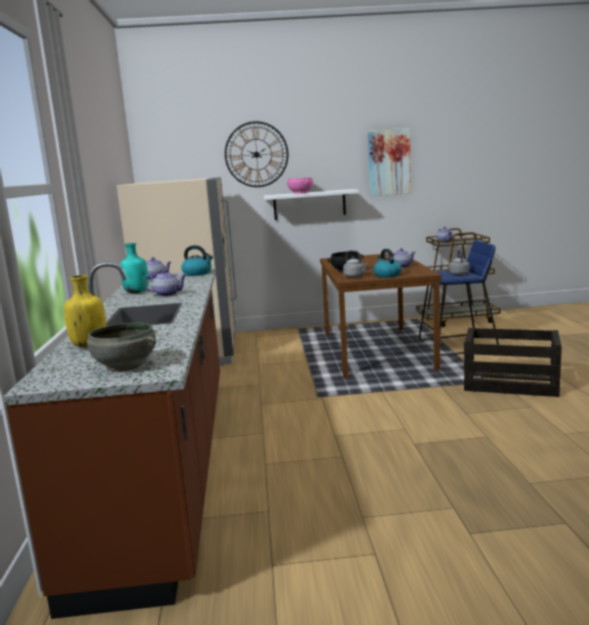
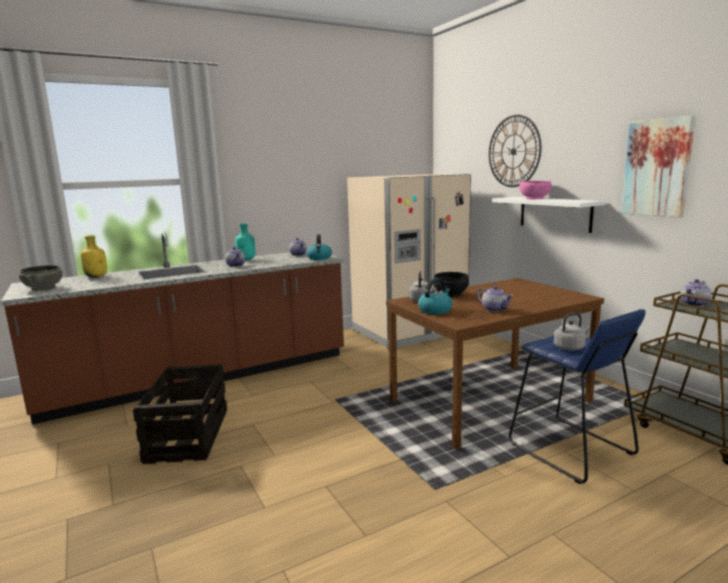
camera: 65 degrees right, 0 degrees up
crate [464,328,562,397] -> crate moved to [133,364,227,464]

